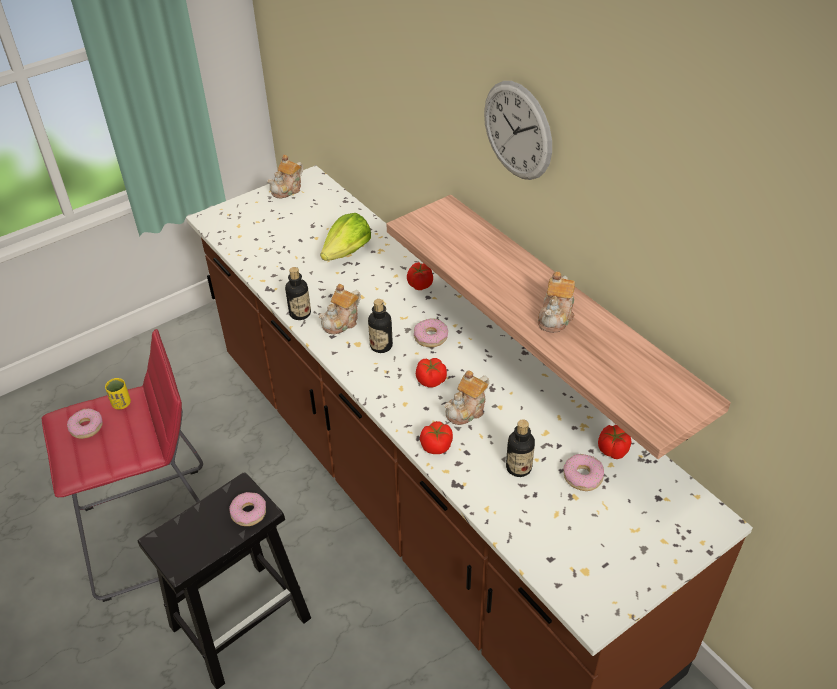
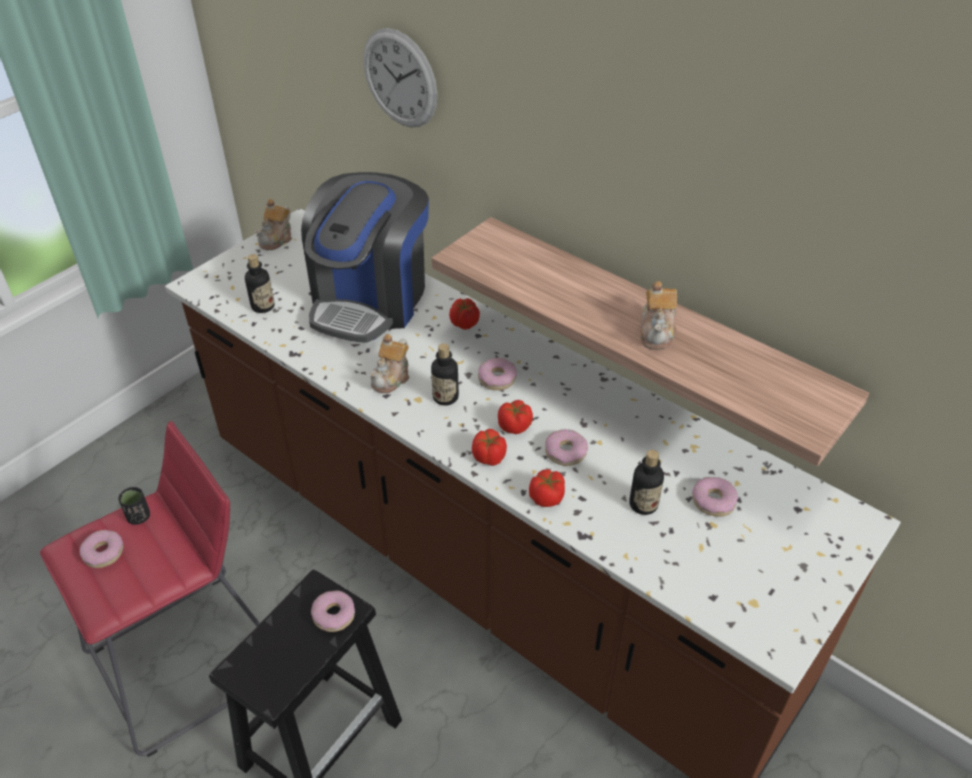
camera: 15 degrees left, 0 degrees up
yellow cup [105,378,131,409] -> black cup [118,487,150,525]
bottle [285,267,311,320] -> bottle moved to [245,254,275,313]
lettuce [320,213,371,261] -> coffee machine [301,172,429,343]
teapot [444,370,489,425] -> donut [545,429,588,466]
wall clock [484,81,552,180] -> wall clock moved to [364,28,437,128]
tomato [598,425,631,459] -> tomato moved to [472,429,507,466]

